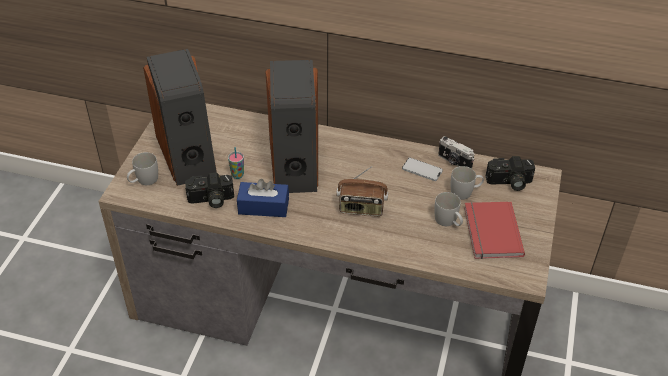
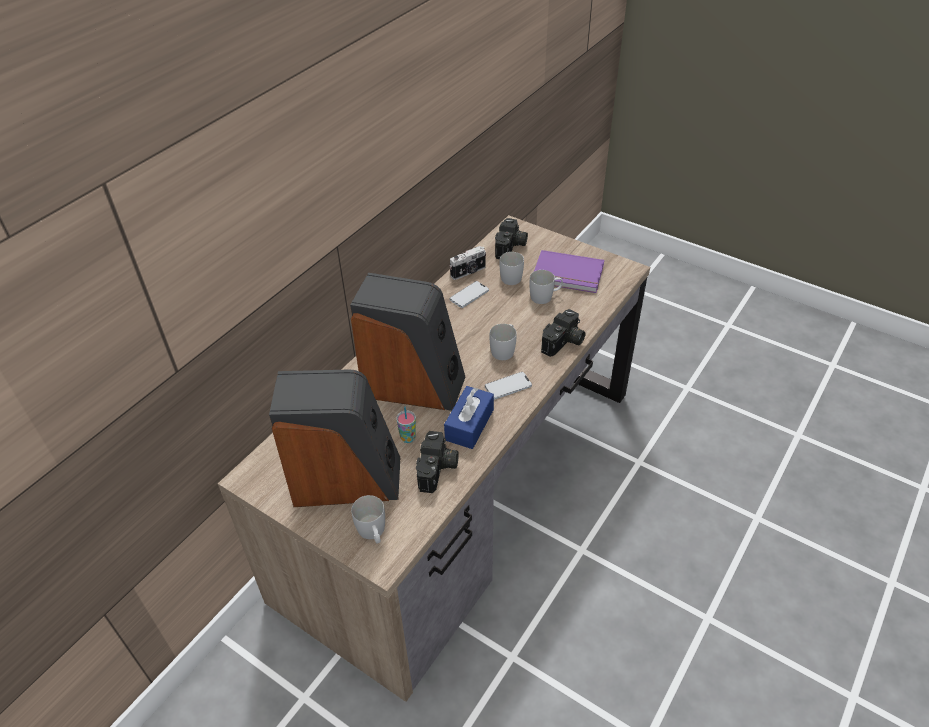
camera: 70 degrees left, 0 degrees up
radio [336,166,388,216] -> white mug [490,324,517,360]
red book [464,202,525,259] -> purple book [534,250,604,293]
none -> phone [485,372,532,400]
none -> camera [541,309,586,357]

